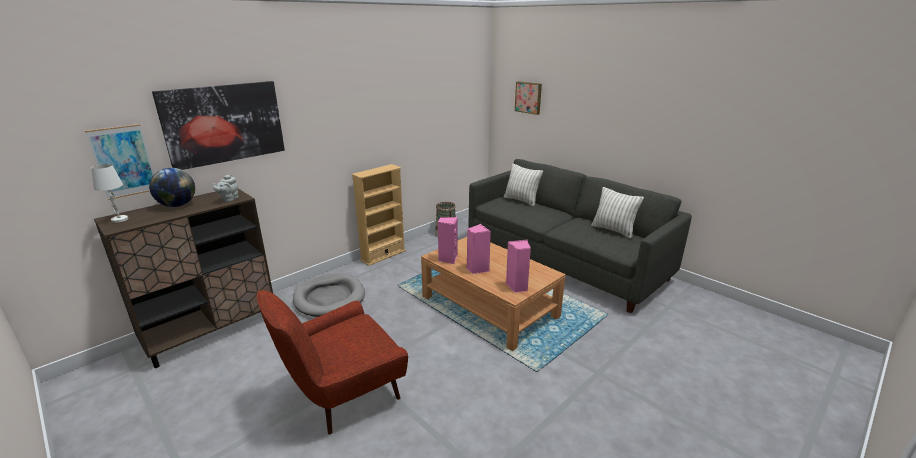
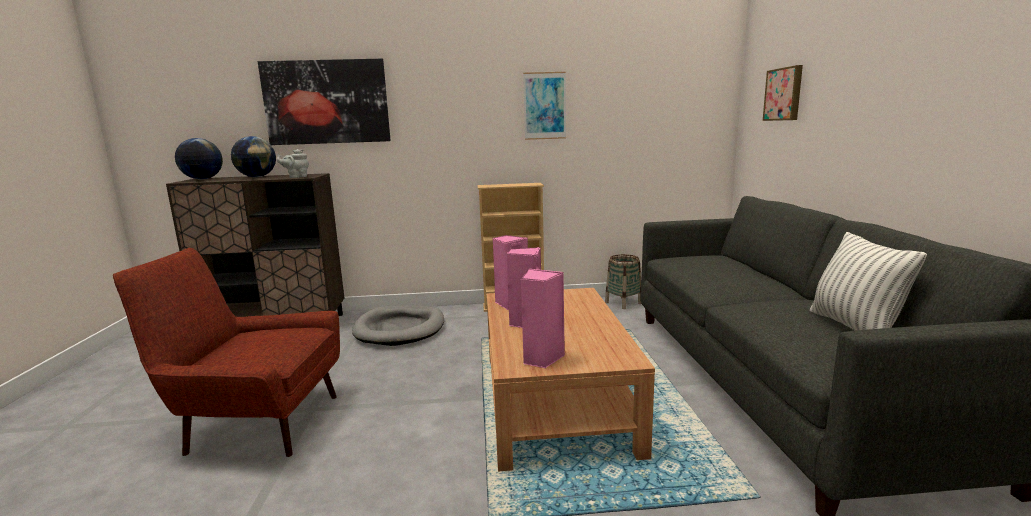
camera: 40 degrees right, 10 degrees down
picture [85,124,155,200] -> picture moved to [523,72,566,140]
white table lamp [92,164,128,223] -> globe [175,138,223,179]
pillow [504,164,543,206] -> none

